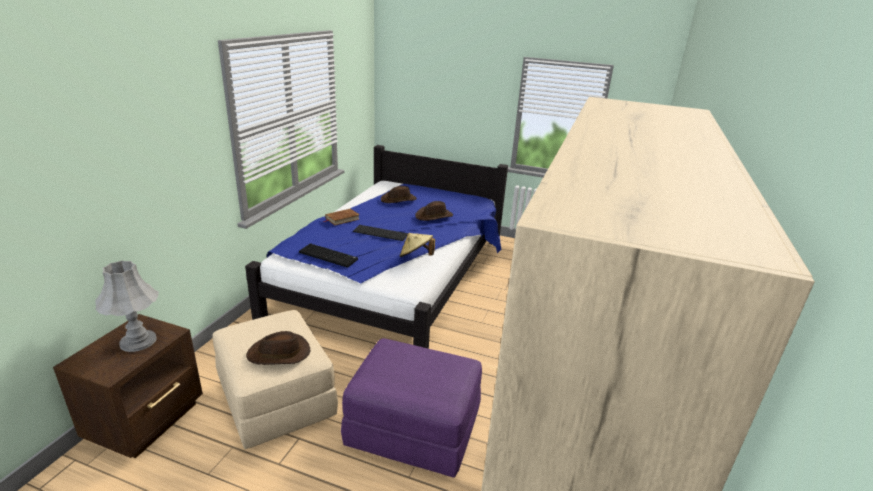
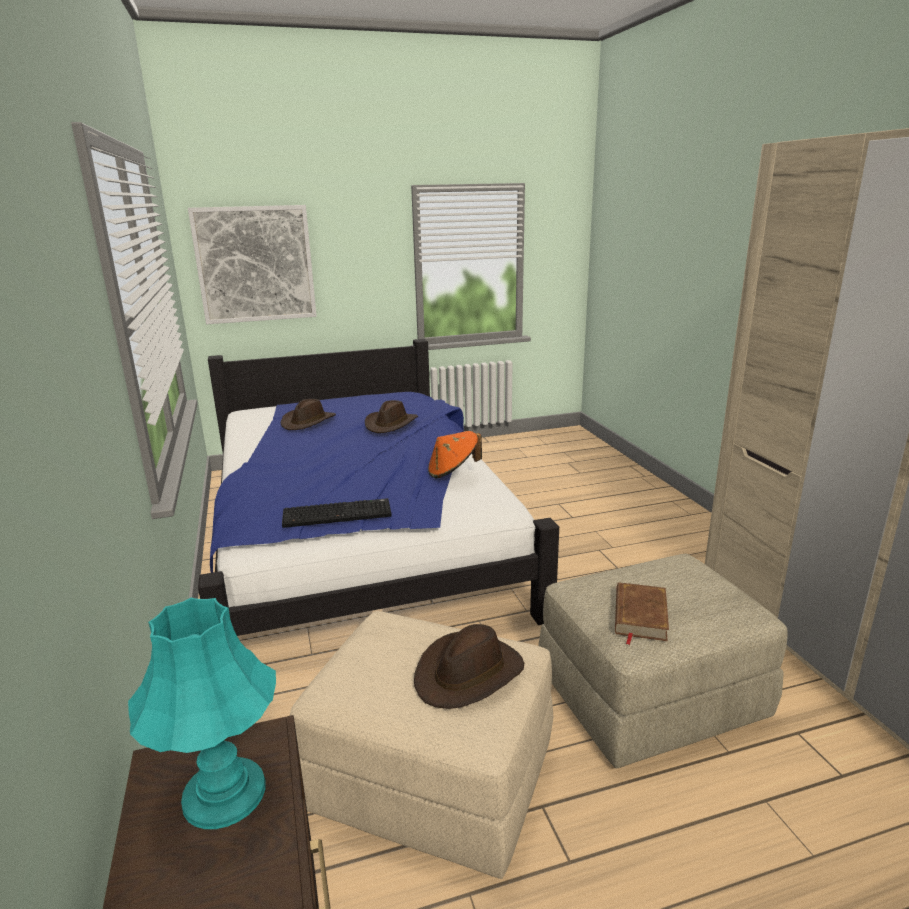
camera: 35 degrees left, 5 degrees down
grey table lamp [95,260,159,352] -> turquoise table lamp [128,598,276,829]
brown book [323,209,360,225] -> brown book moved to [615,582,669,645]
purple ottoman [341,338,482,478] -> beige ottoman [538,554,788,769]
keyboard [353,225,408,241] -> none
beige hat [400,233,435,257] -> orange hat [428,431,482,478]
none -> picture [188,205,317,324]

